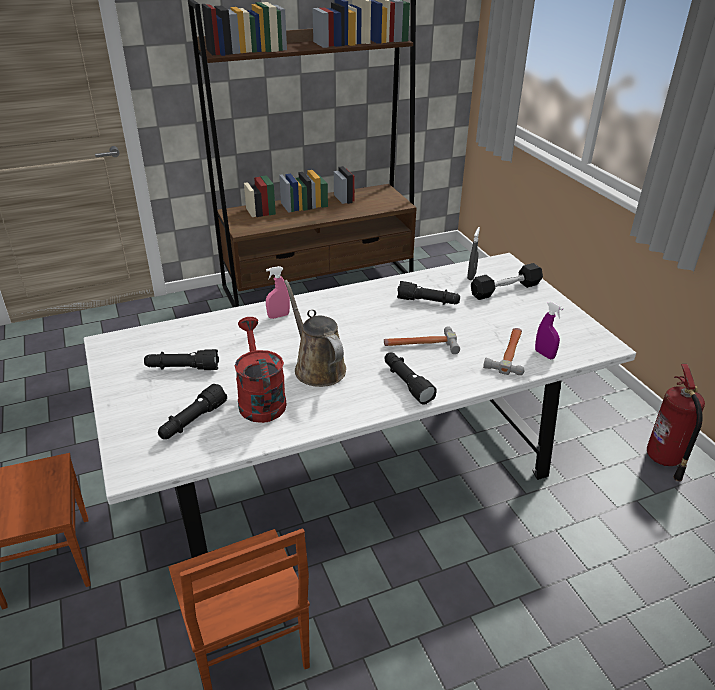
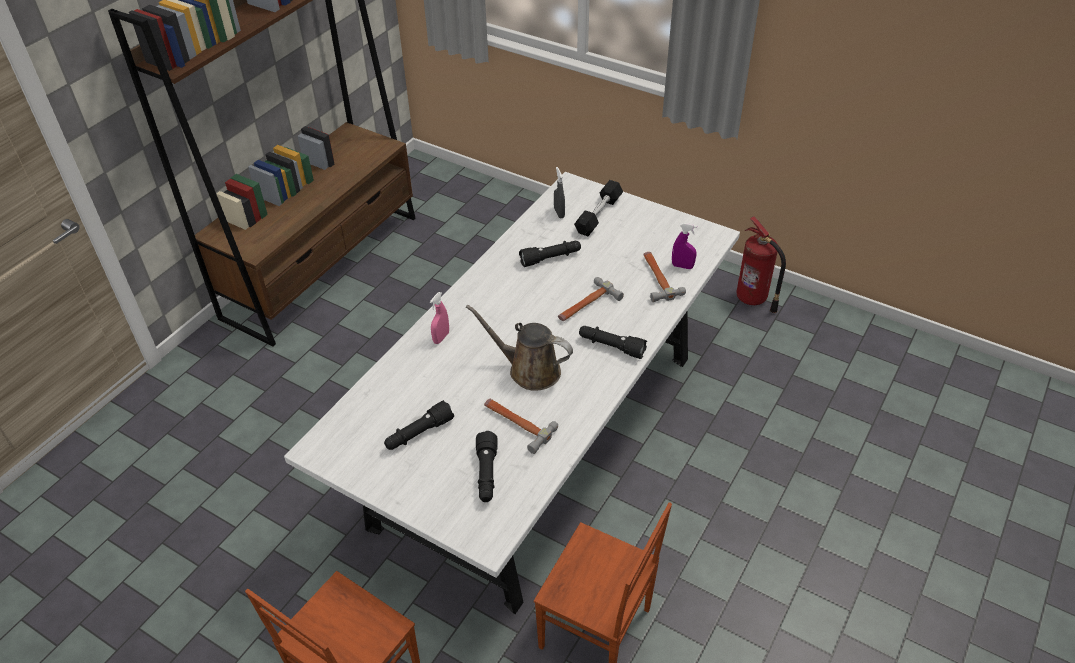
camera: 35 degrees left, 10 degrees up
red watering can [235,317,287,423] -> hammer [484,399,558,454]

